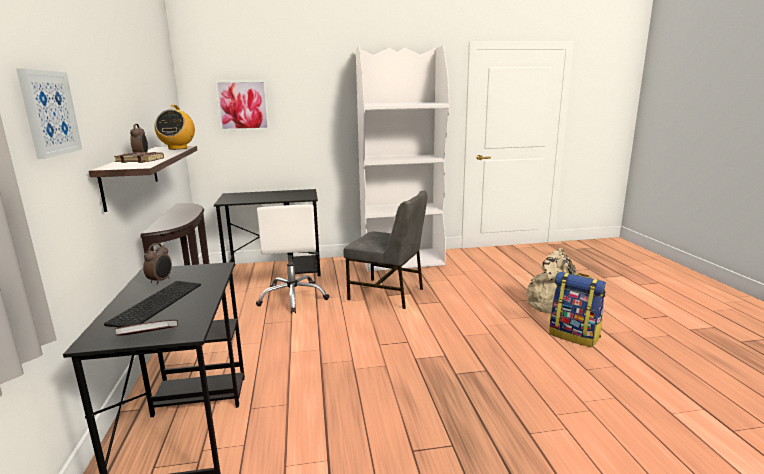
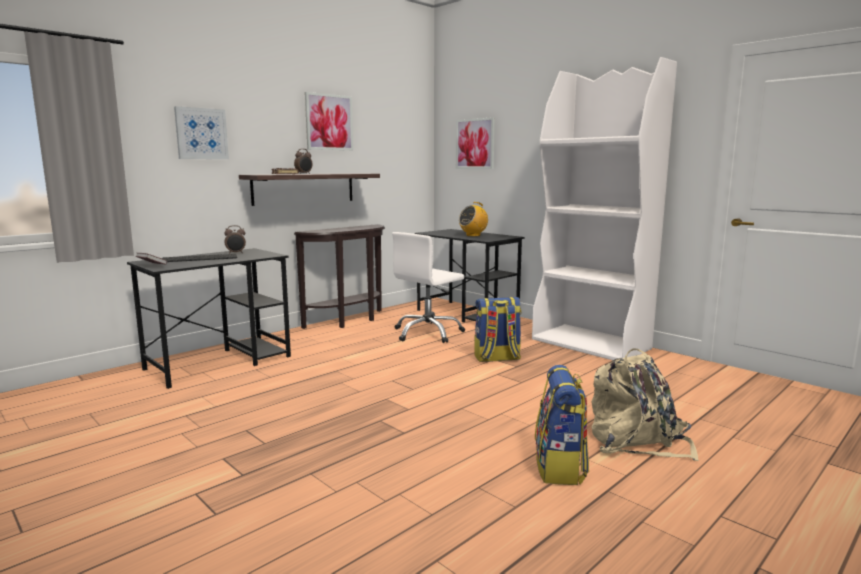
camera: 55 degrees right, 5 degrees down
radio [155,105,195,150] -> radio moved to [459,202,488,237]
grey chair [343,190,428,309] -> backpack [474,297,521,362]
none -> picture [305,92,353,150]

